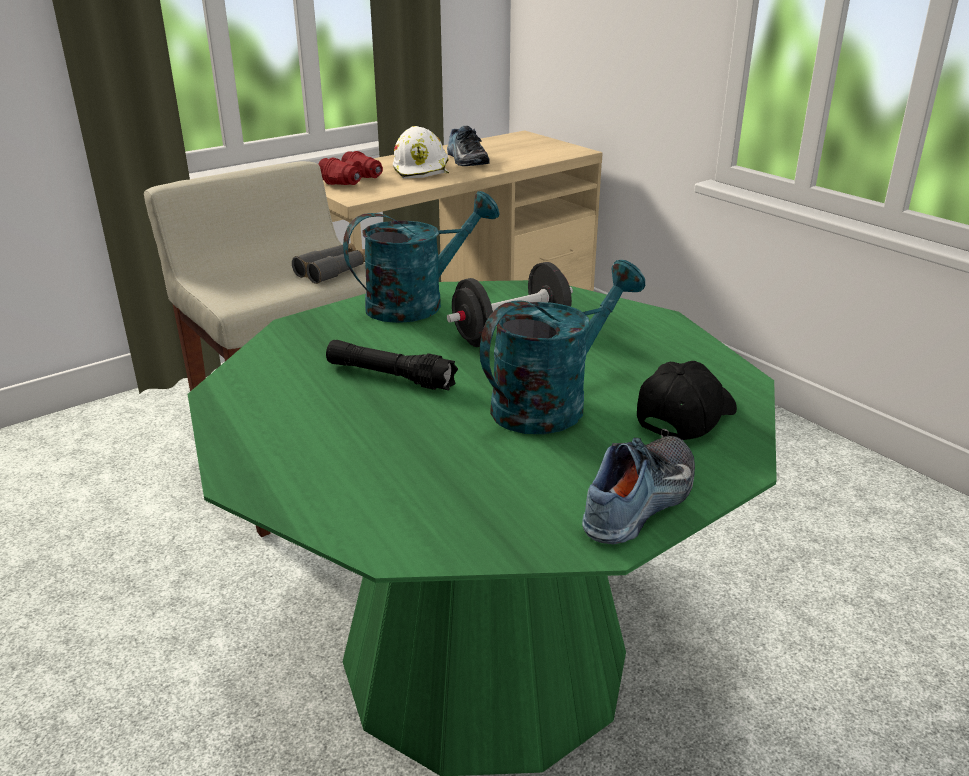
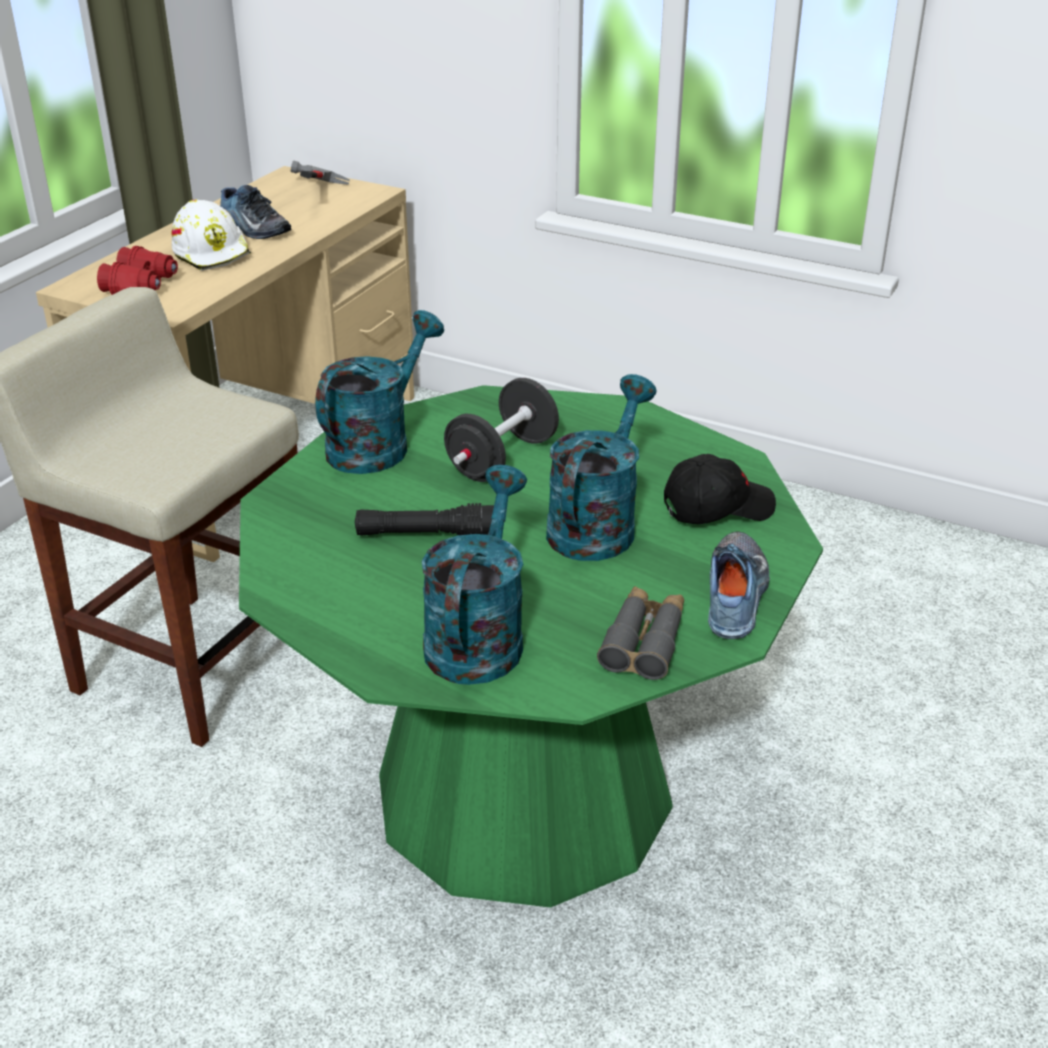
camera: 25 degrees left, 5 degrees up
grey binoculars [292,243,365,284] -> grey binoculars moved to [597,586,684,680]
black cap [637,361,737,440] -> black cap turned 60 degrees clockwise [664,454,776,524]
none -> hammer [291,160,350,185]
none -> turquoise watering can [422,465,527,685]

